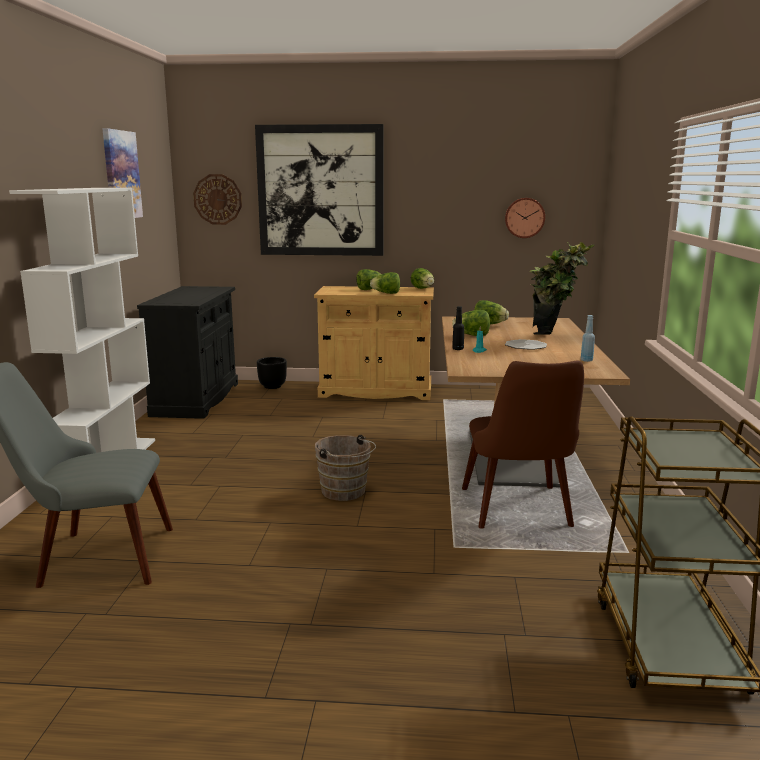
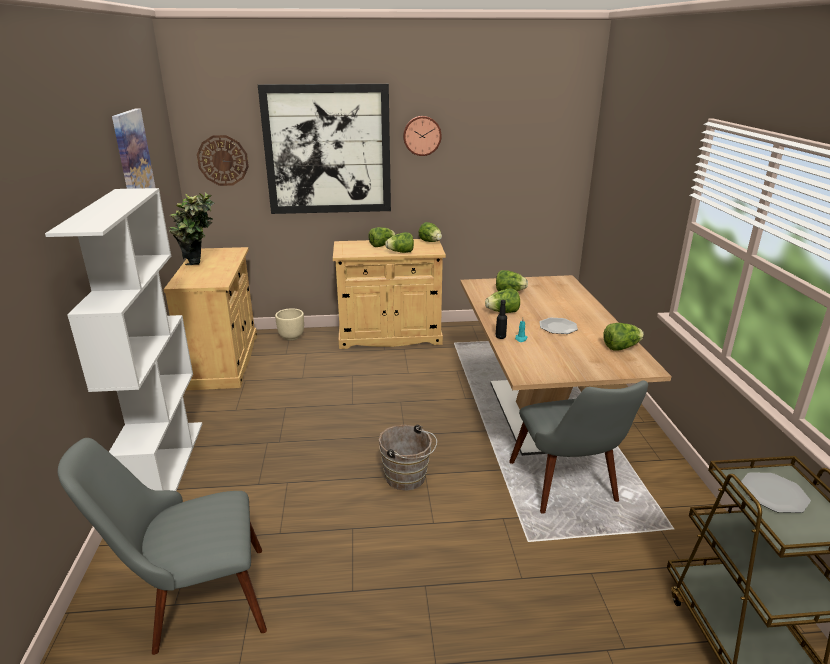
camera: 10 degrees left, 10 degrees up
black cabinet [137,286,238,419] -> beige cabinet [163,247,257,391]
black planter [257,357,287,389] -> beige planter [275,308,304,341]
brown chair [462,360,584,529] -> grey chair [509,380,648,514]
wall clock [505,198,545,238] -> wall clock moved to [403,116,442,156]
potted plant [530,242,594,335] -> potted plant moved to [169,193,214,265]
blue bottle [581,315,595,362] -> lettuce [603,323,644,351]
none -> plate [741,472,811,513]

